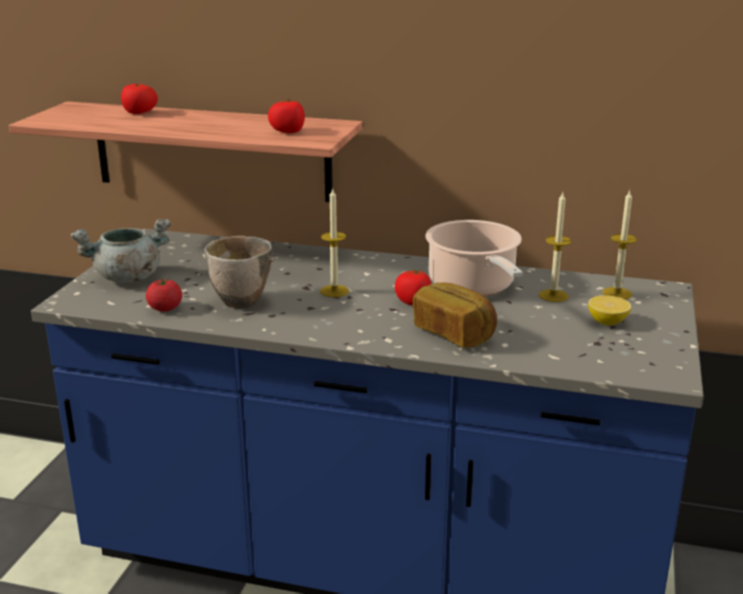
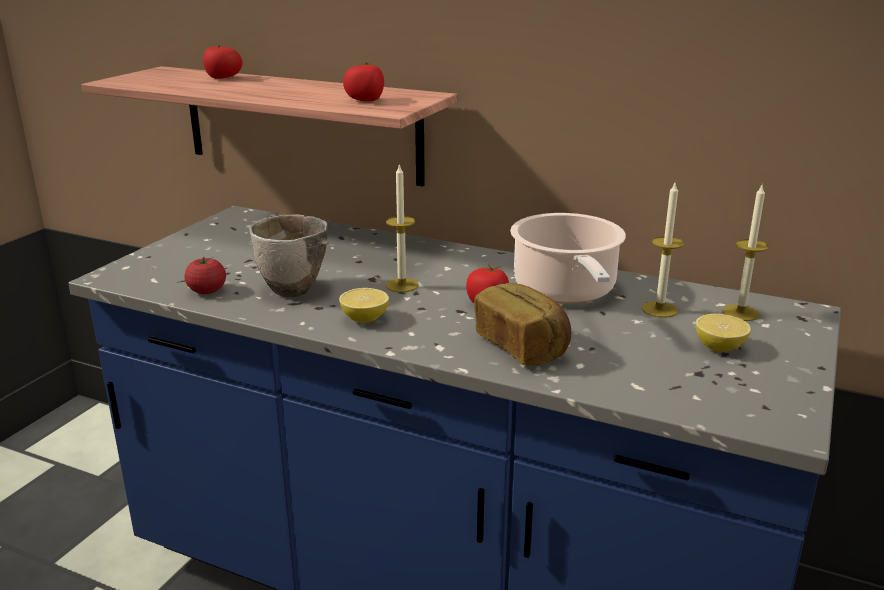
camera: 10 degrees right, 0 degrees up
grey cooking pot [71,219,171,283] -> none
none -> lemon [339,288,389,323]

